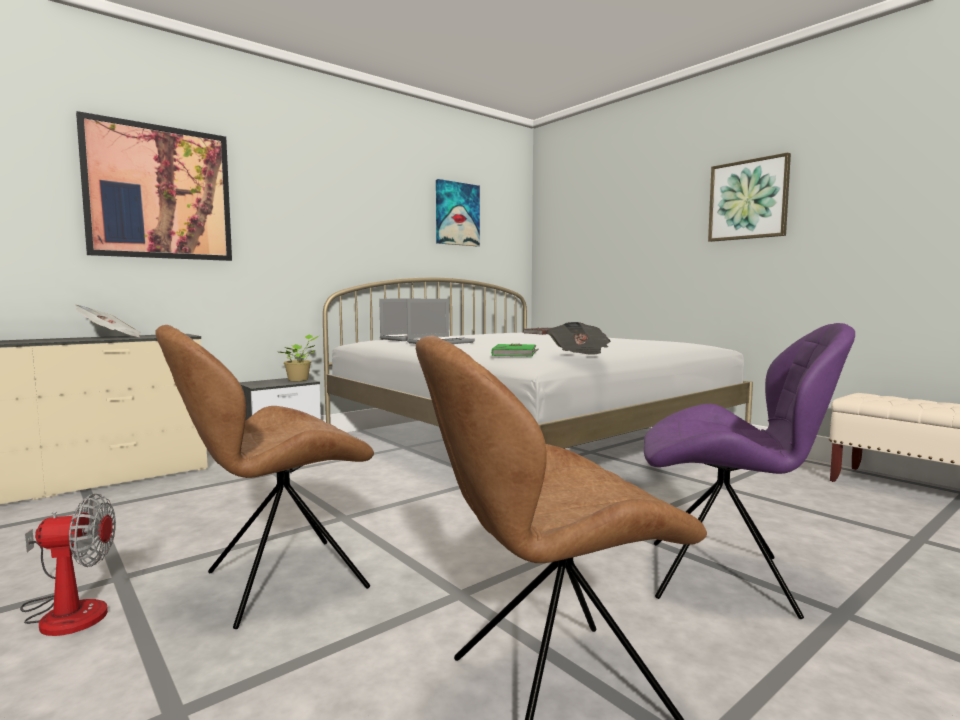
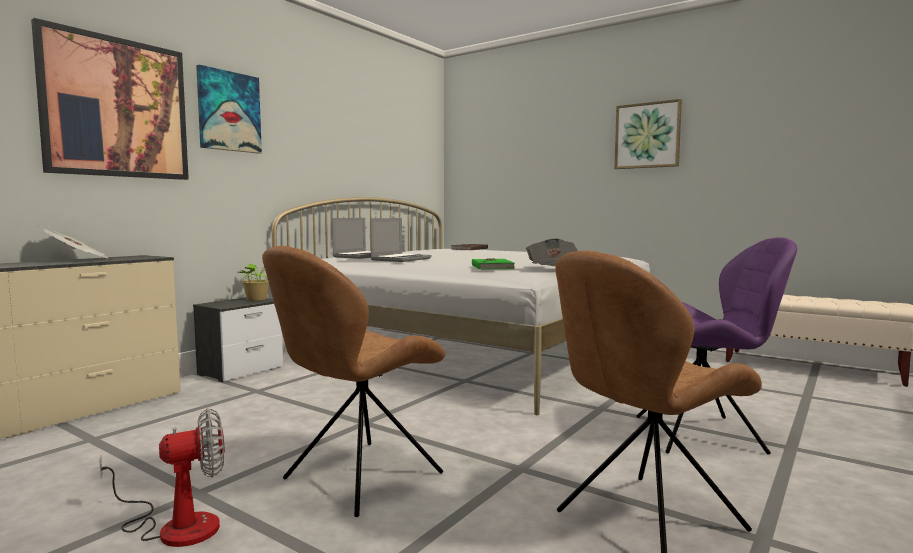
camera: 15 degrees left, 0 degrees up
picture [436,179,480,246] -> picture moved to [196,65,262,154]

